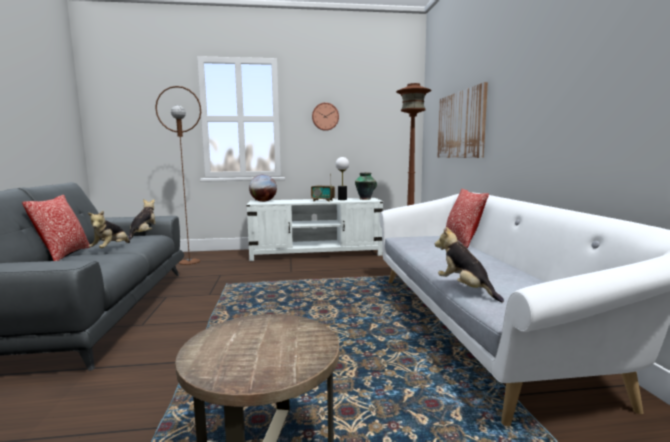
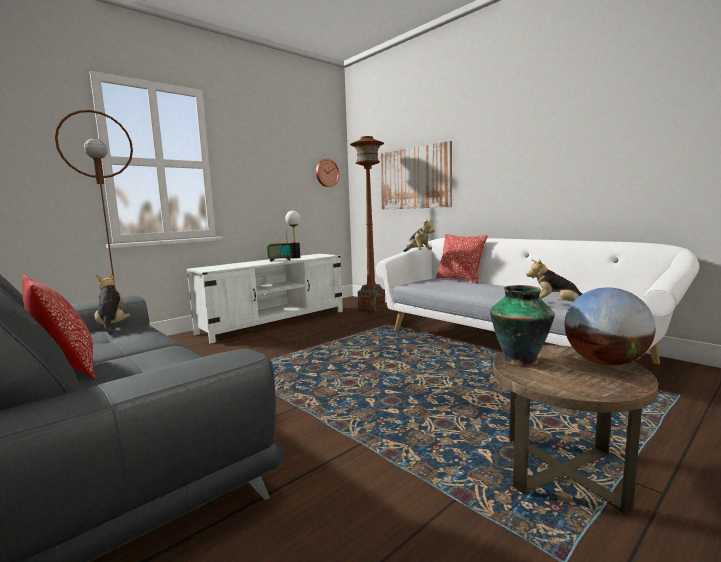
camera: 35 degrees left, 0 degrees up
plush toy [88,211,130,248] -> plush toy moved to [404,219,435,252]
globe [249,174,277,202] -> globe moved to [565,287,656,366]
wall clock [312,103,339,131] -> wall clock moved to [316,159,339,187]
vase [355,173,377,200] -> vase moved to [490,285,555,366]

